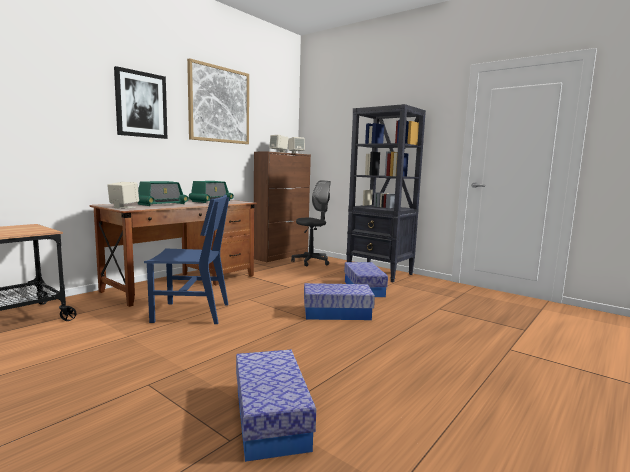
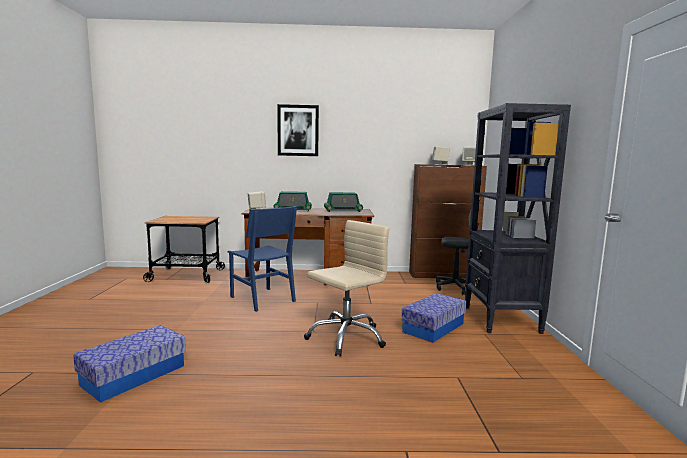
camera: 50 degrees right, 0 degrees up
picture [187,58,249,144] -> none
storage box [304,283,375,320] -> beige office chair [304,220,389,357]

